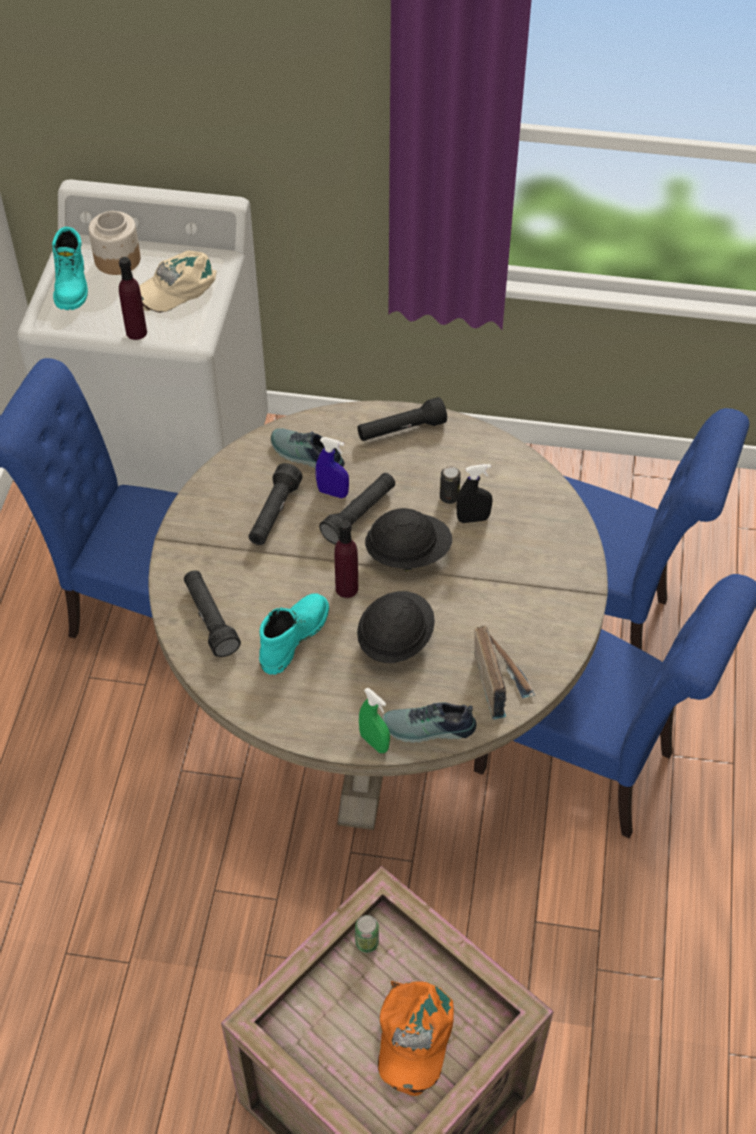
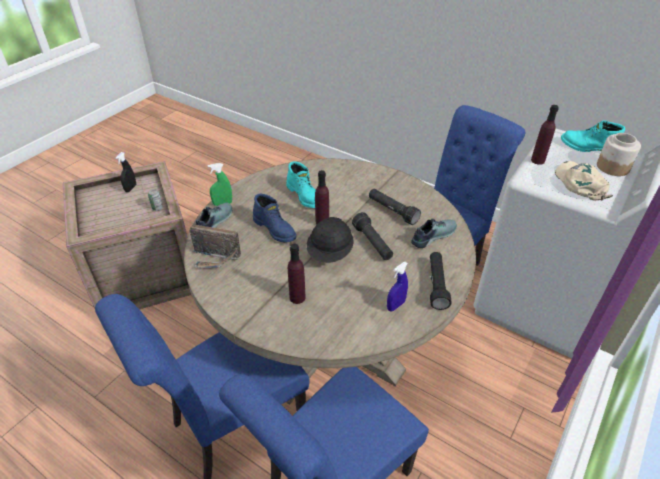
camera: 115 degrees right, 10 degrees down
black flashlight [184,570,241,657] -> none
blue spray bottle [315,437,349,498] -> blue spray bottle moved to [387,262,408,312]
black hard hat [357,591,435,663] -> blue boot [253,194,296,242]
orange cap [378,981,454,1096] -> none
can [440,466,461,504] -> none
black spray bottle [456,464,493,523] -> black spray bottle moved to [116,152,136,192]
none -> purple bottle [288,244,305,304]

